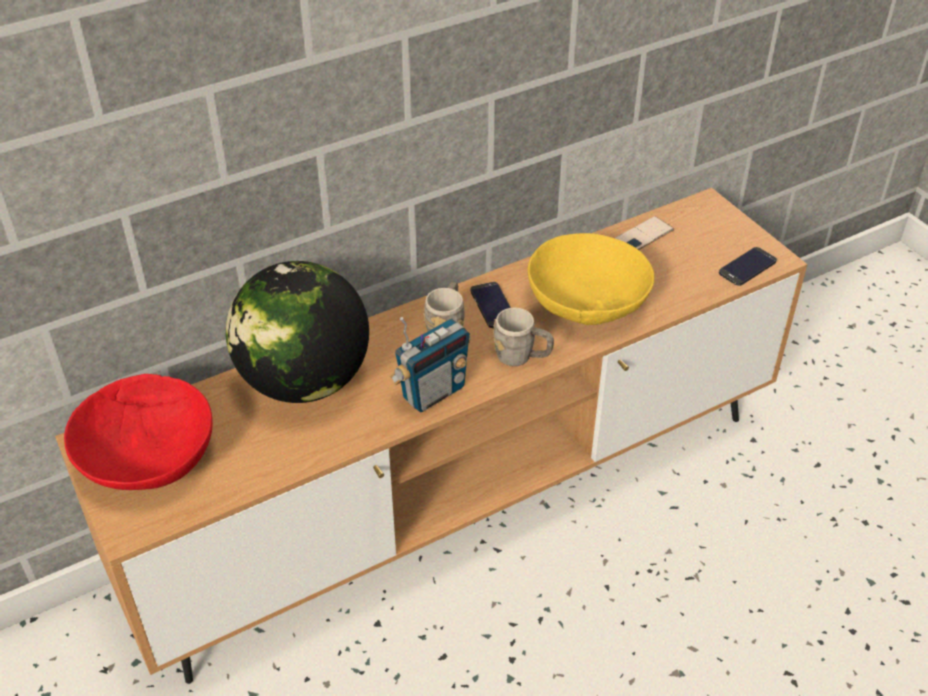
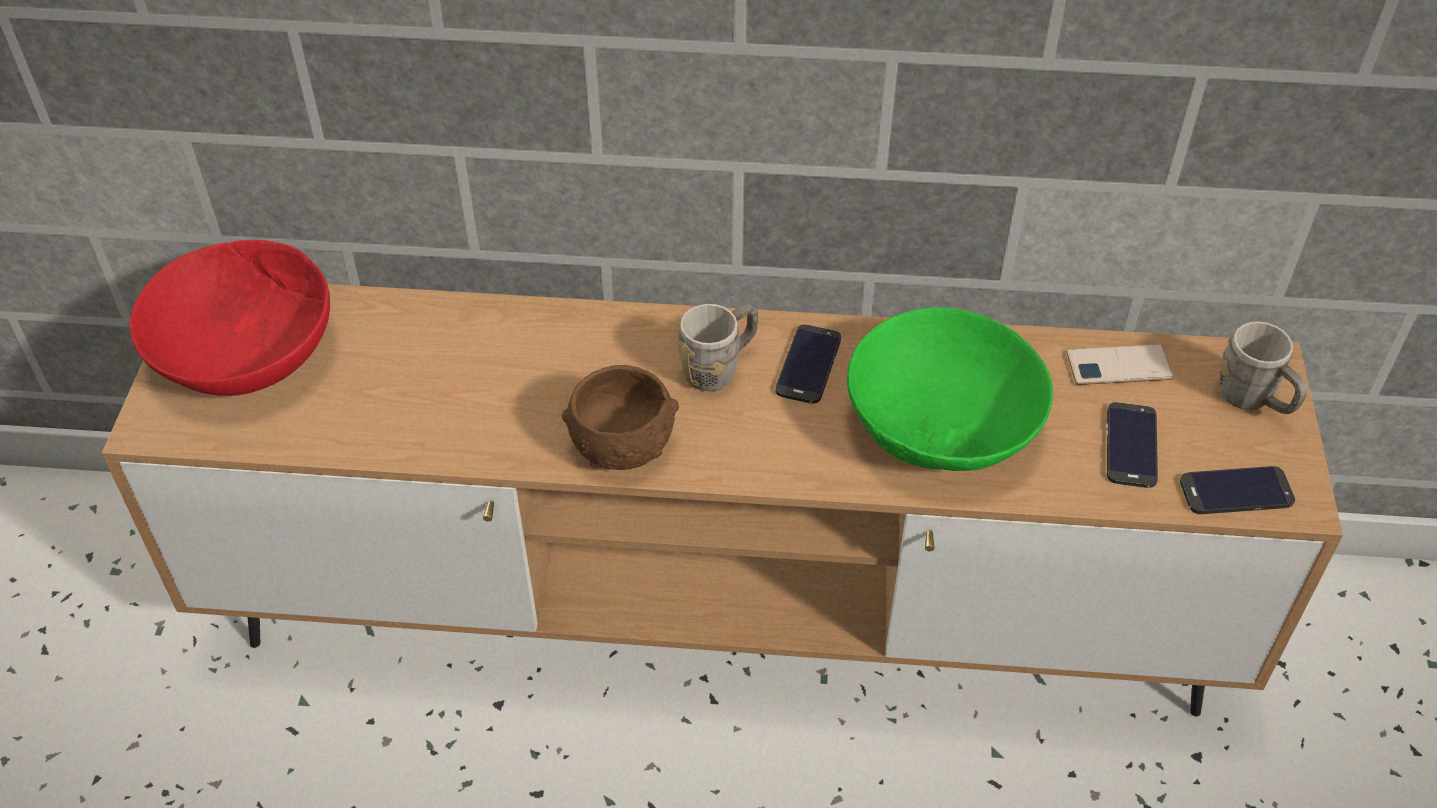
camera: 35 degrees right, 5 degrees up
globe [226,261,369,403] -> none
radio [390,317,470,412] -> brown bowl [562,365,679,470]
grey mug [493,307,554,366] -> grey mug moved to [1219,321,1307,414]
yellow bowl [528,233,654,325] -> green bowl [847,307,1053,471]
none -> phone [1107,402,1158,488]

